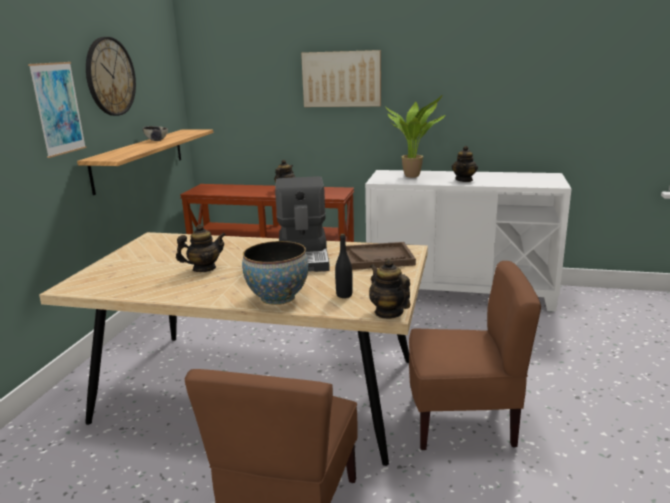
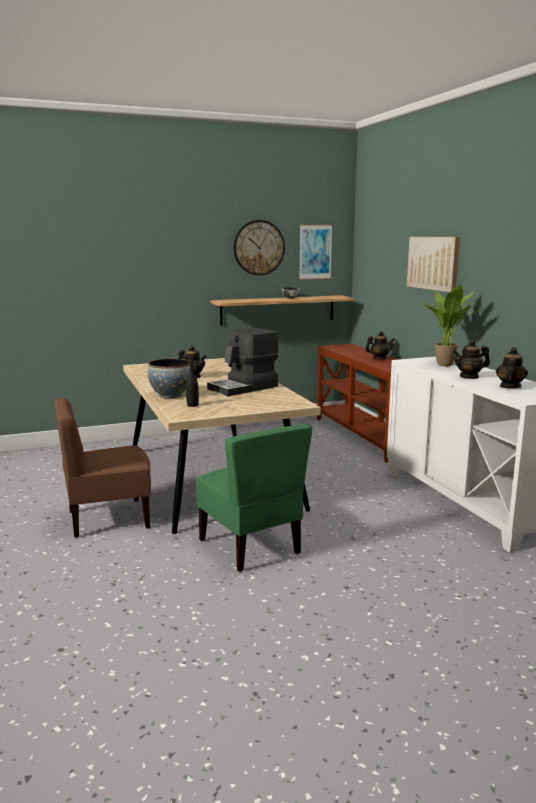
camera: 55 degrees right, 5 degrees down
picture [28,62,86,158] -> picture moved to [299,225,332,280]
brown tray [346,242,416,270] -> none
teapot [369,259,410,319] -> teapot moved to [496,347,528,388]
brown chair [409,261,541,450] -> green chair [195,424,312,572]

